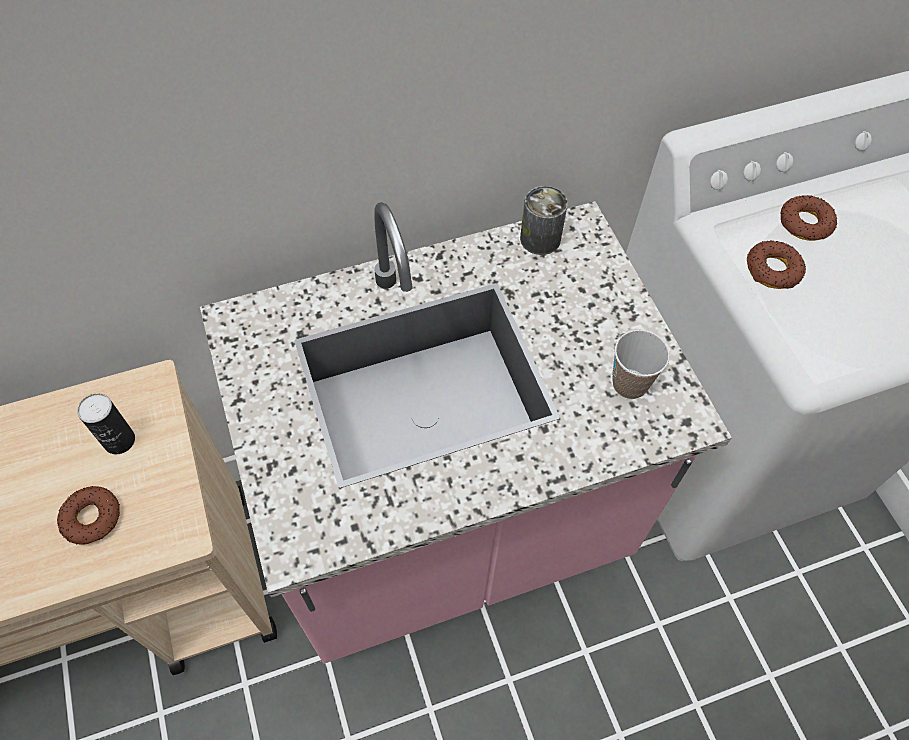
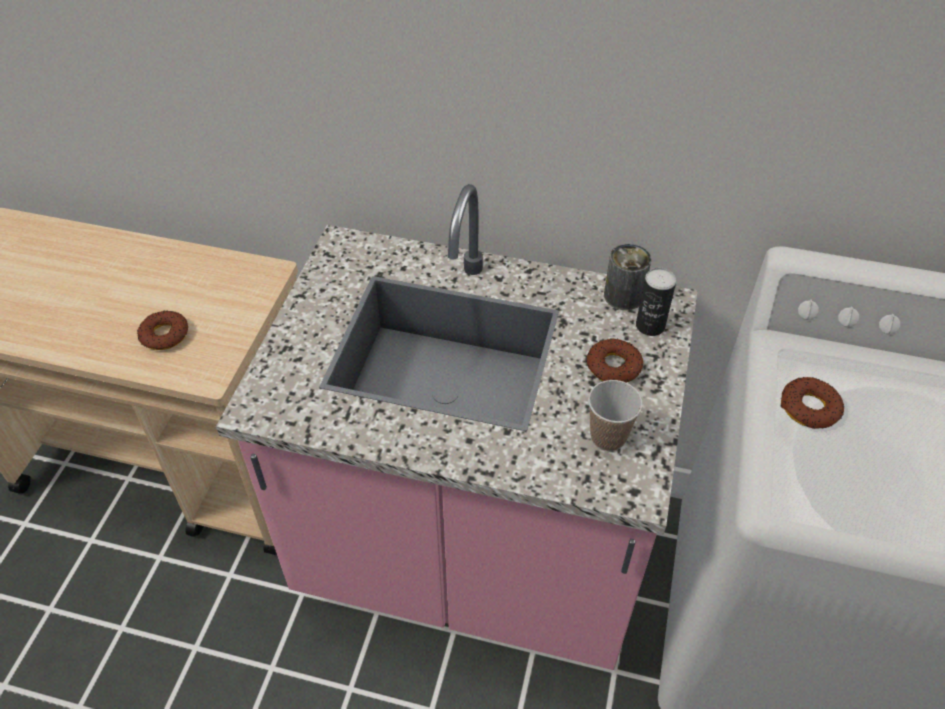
camera: 35 degrees right, 10 degrees down
can [77,393,135,454] -> can moved to [636,268,676,336]
donut [781,195,837,241] -> donut moved to [586,338,643,383]

